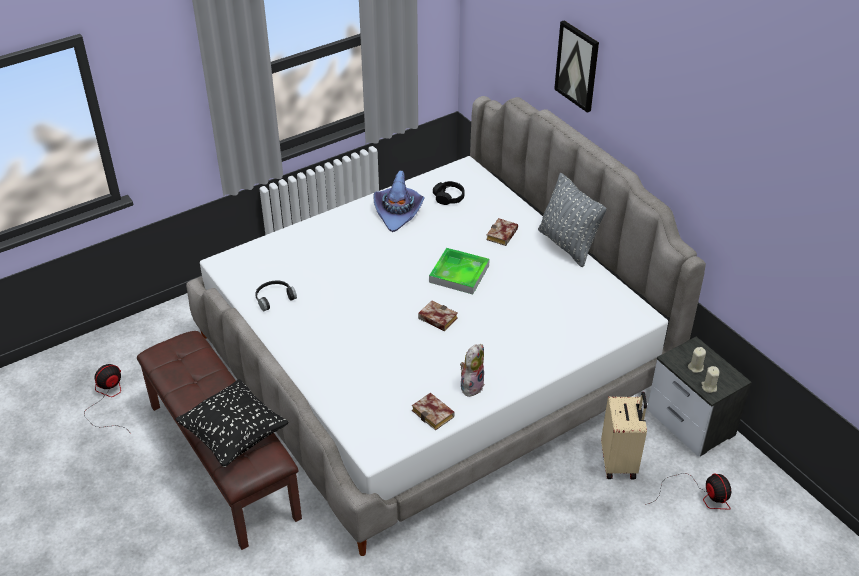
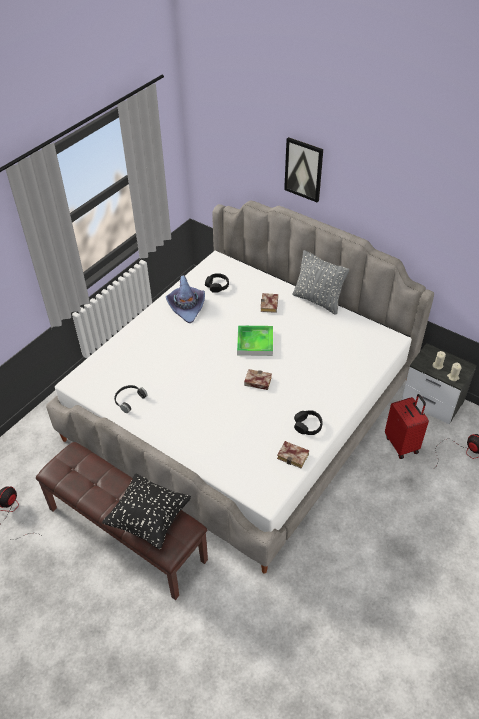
camera: 20 degrees left, 5 degrees up
plush toy [460,344,484,397] -> black headphones [294,410,322,435]
beige suitcase [601,392,647,480] -> red suitcase [385,394,429,459]

